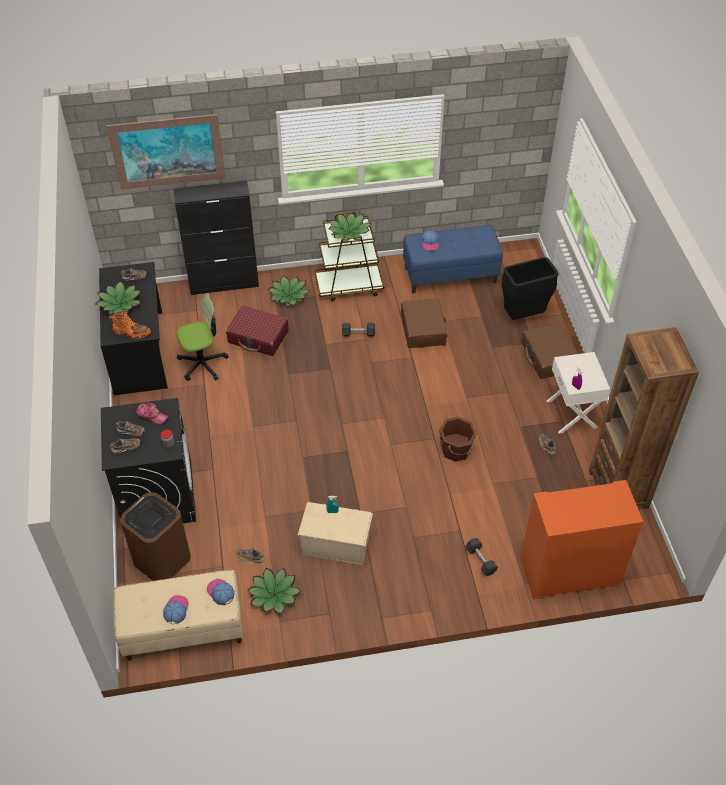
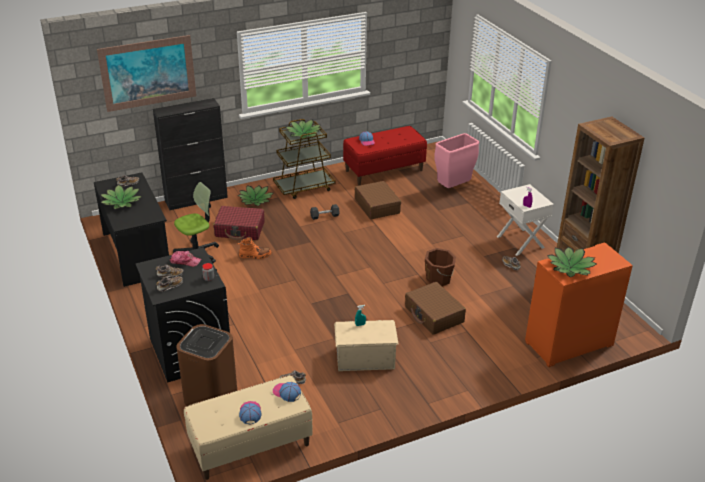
camera: 15 degrees left, 15 degrees down
orange boot [109,311,151,339] -> orange boot moved to [237,237,272,259]
potted plant [247,568,301,614] -> potted plant moved to [547,247,597,277]
blue bench [403,225,503,293] -> red bench [343,126,427,185]
black dumbbell [465,538,498,576] -> none
black trash can [502,257,558,320] -> pink trash can [435,133,480,188]
brown suitcase [522,323,576,379] -> brown suitcase moved to [405,282,466,335]

